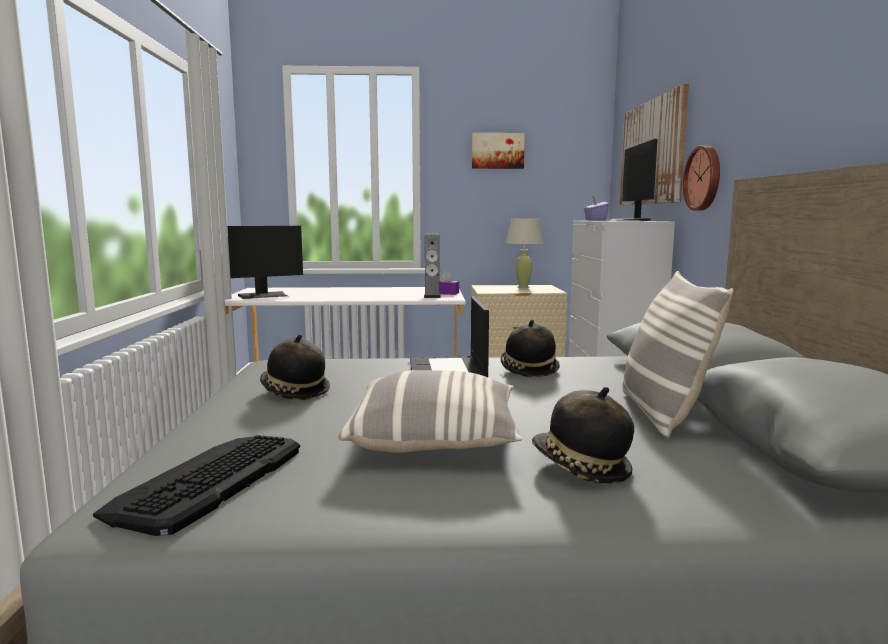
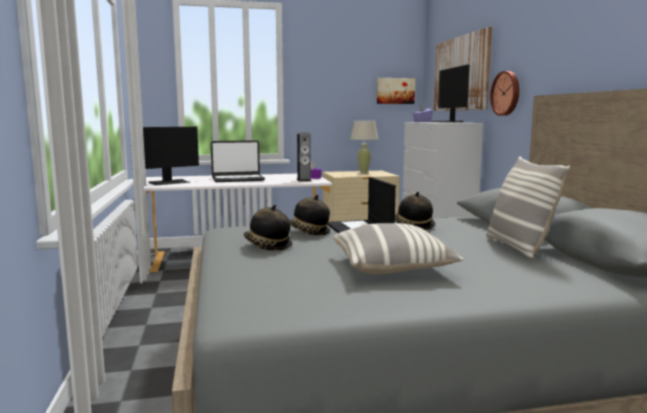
camera: 10 degrees left, 0 degrees up
keyboard [93,435,300,536] -> none
picture [472,133,525,169] -> picture moved to [377,78,415,104]
hat [532,387,634,484] -> hat moved to [289,195,330,235]
none -> laptop [211,140,265,182]

